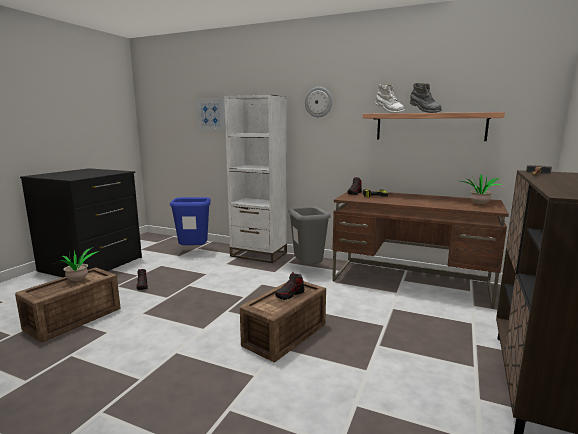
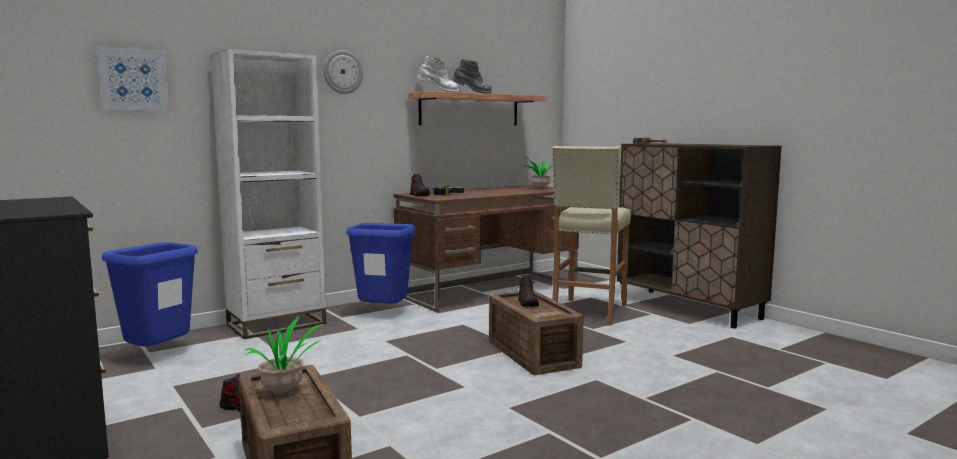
camera: 60 degrees left, 5 degrees down
grey trash can [288,206,331,265] -> blue trash can [346,223,415,304]
none -> beige stool [552,146,631,326]

